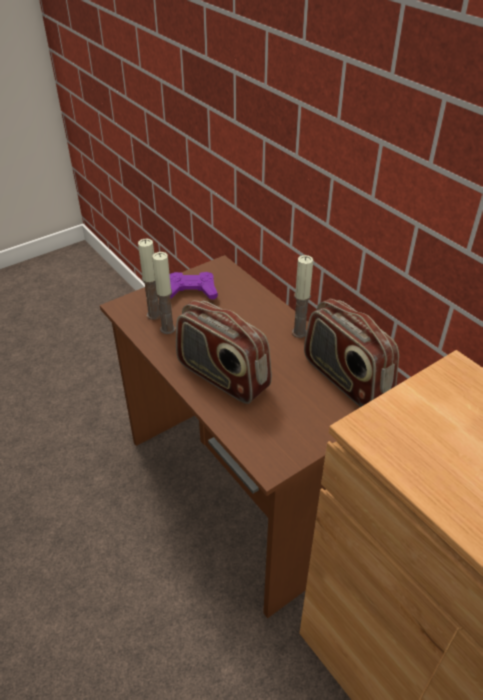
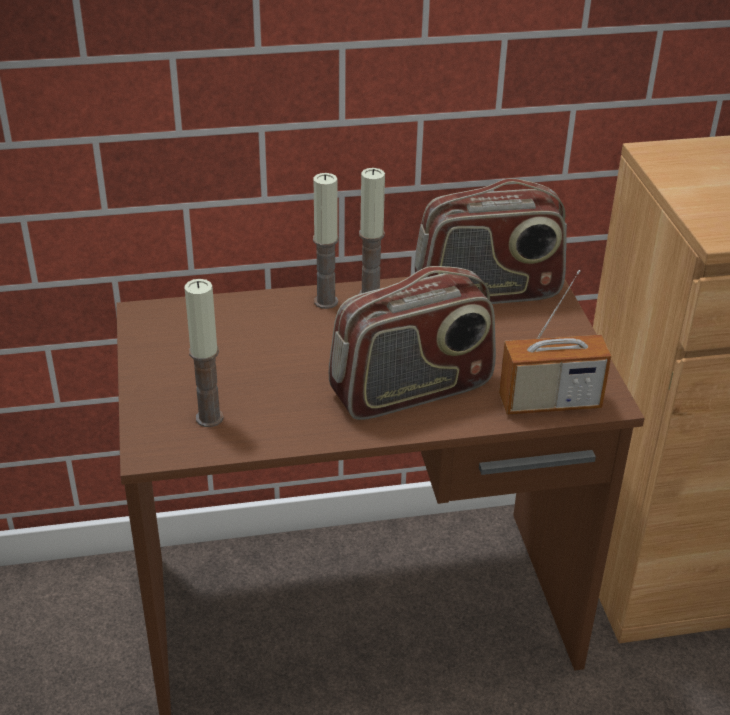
camera: 65 degrees left, 5 degrees down
candle [152,252,175,334] -> candle moved to [313,173,339,309]
purple game controller [170,272,218,300] -> none
none -> radio [499,270,611,415]

